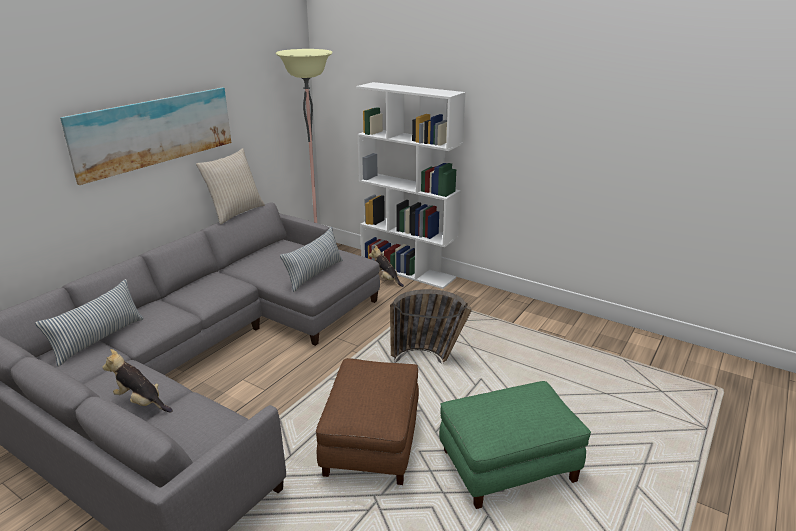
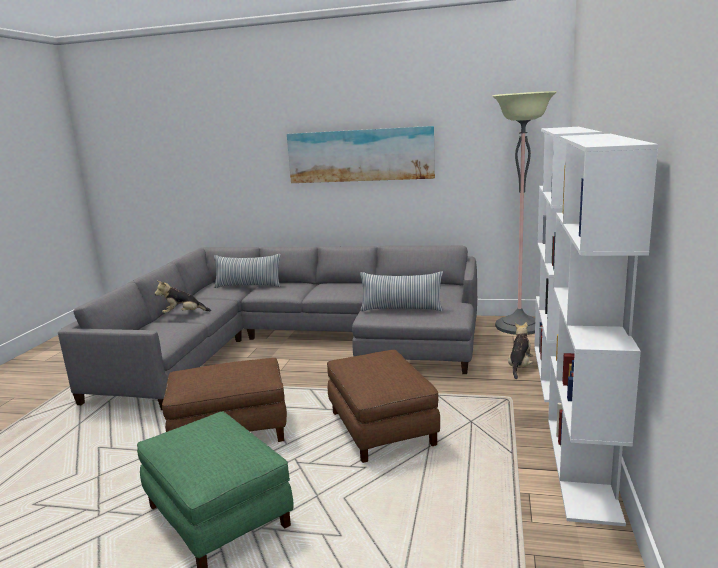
camera: 70 degrees right, 10 degrees down
plush toy [102,349,173,413] -> plush toy turned 105 degrees counterclockwise [154,281,211,313]
beige pillow [196,148,265,224] -> none
basket [390,289,472,364] -> brown ottoman [327,350,440,463]
none -> white bookcase [548,134,658,526]

